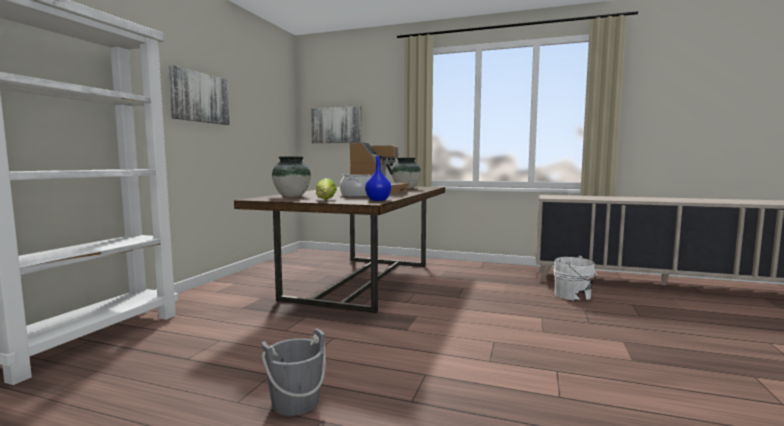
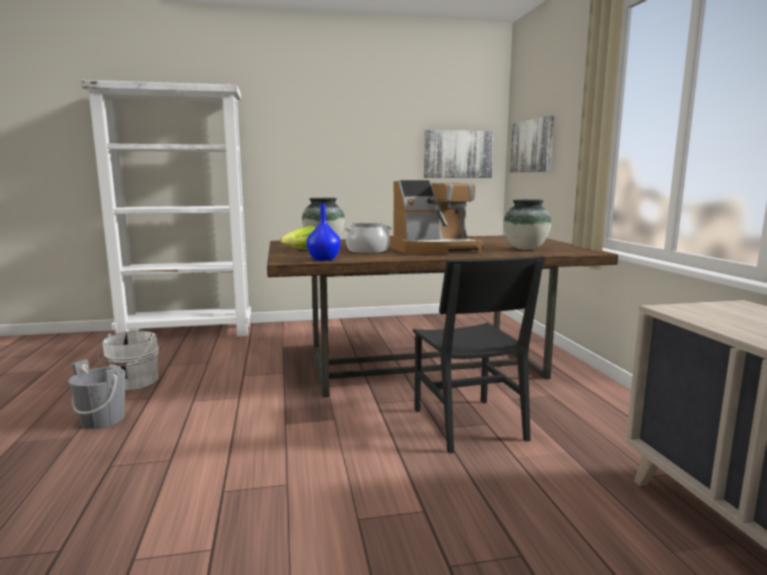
camera: 60 degrees right, 5 degrees up
picture [169,65,230,125] -> picture moved to [424,130,494,178]
white bucket [553,256,597,301] -> white bucket moved to [98,331,159,390]
none -> black chair [413,255,545,454]

